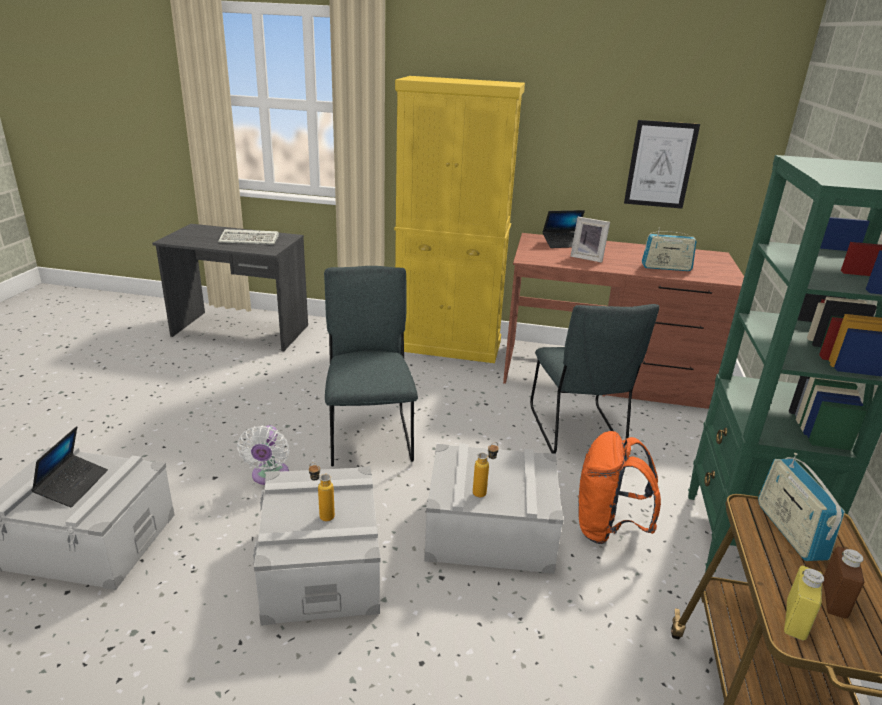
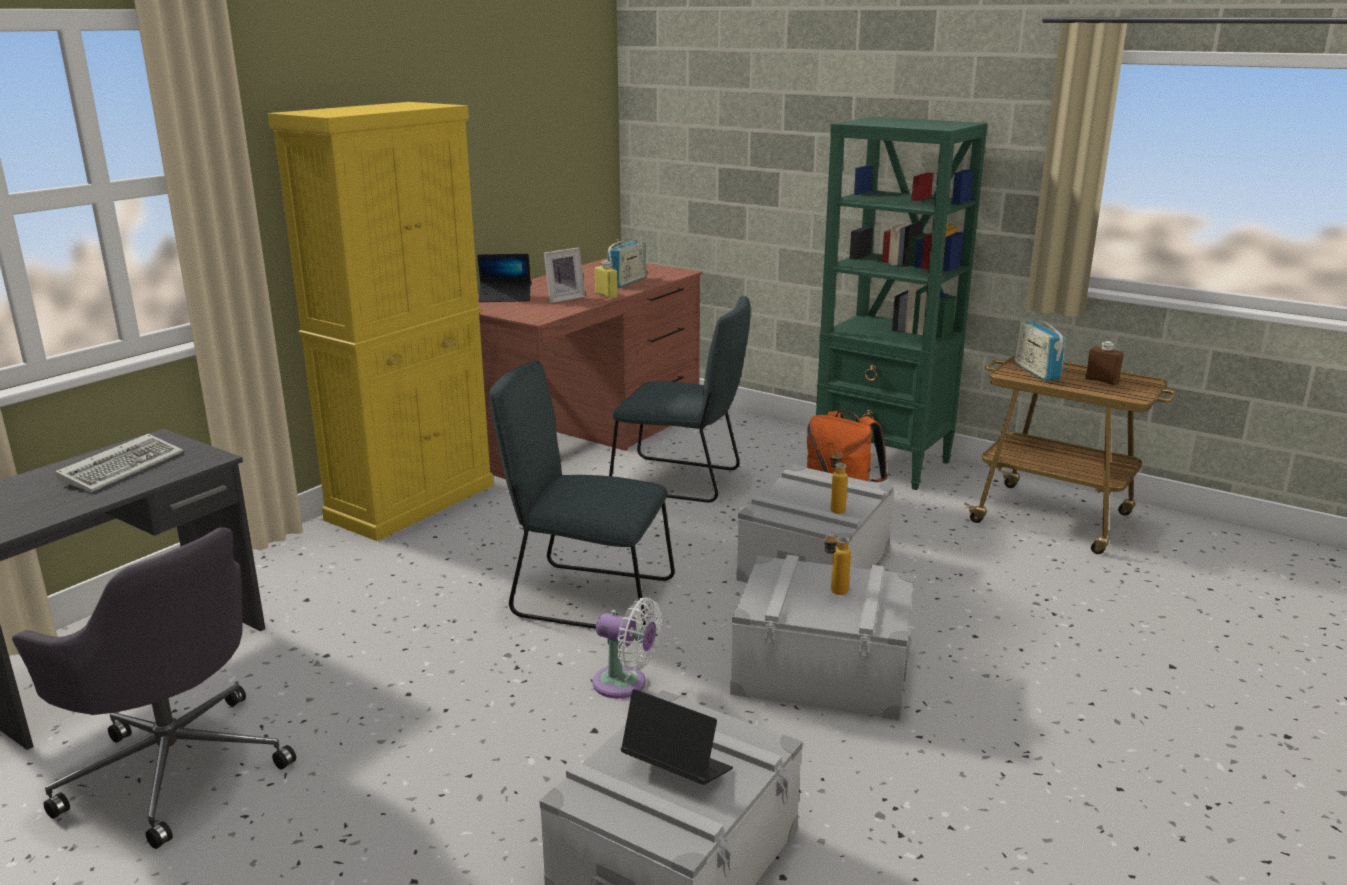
camera: 65 degrees left, 5 degrees down
laptop [543,210,585,248] -> laptop turned 75 degrees clockwise [477,254,531,302]
picture [624,120,700,209] -> none
radio [758,453,845,561] -> radio turned 60 degrees clockwise [1014,313,1065,381]
yellow bottle [784,566,824,641] -> yellow bottle moved to [595,260,618,299]
none -> grey office chair [12,527,296,849]

